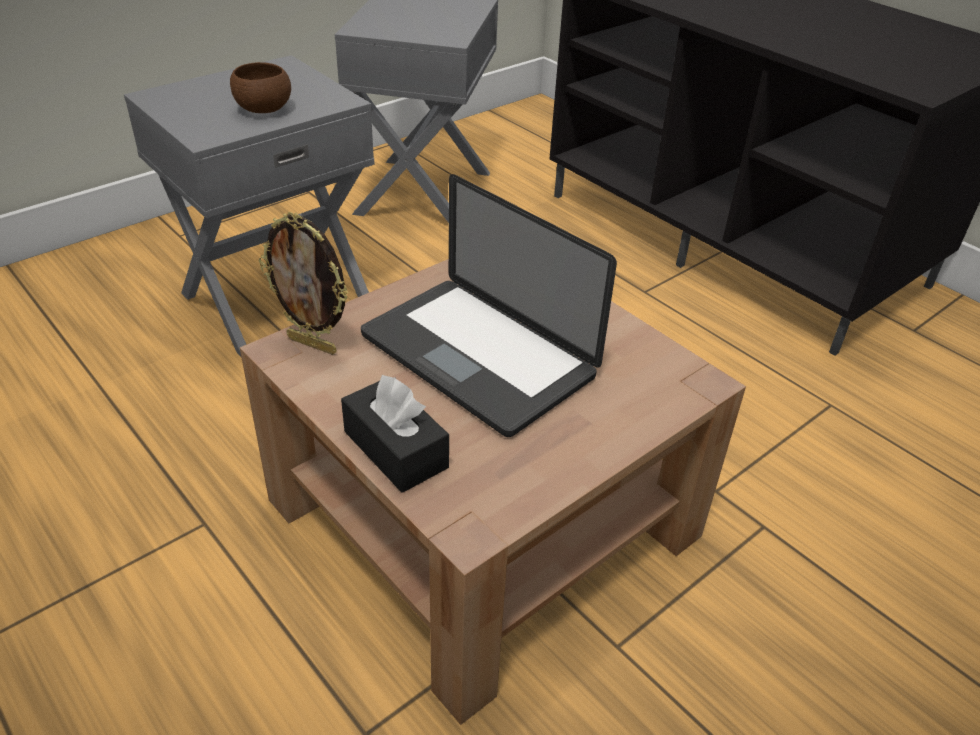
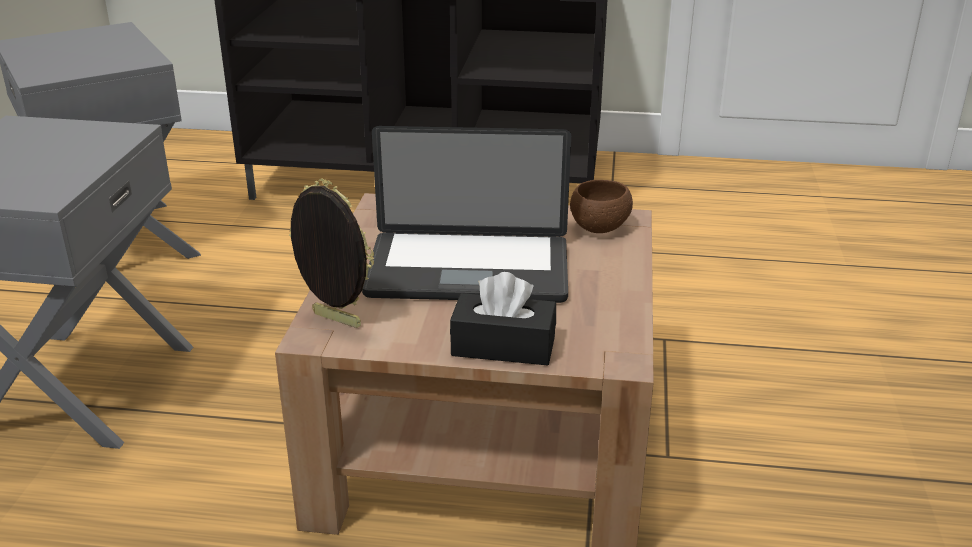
camera: 40 degrees left, 10 degrees down
brown bowl [230,62,291,113] -> brown bowl moved to [570,180,633,233]
picture frame [259,212,348,355] -> picture frame turned 135 degrees counterclockwise [289,178,374,328]

